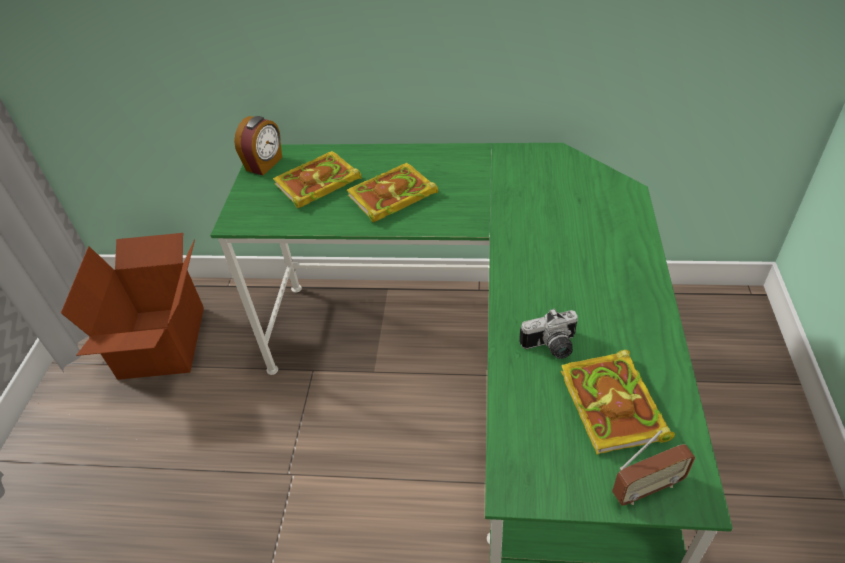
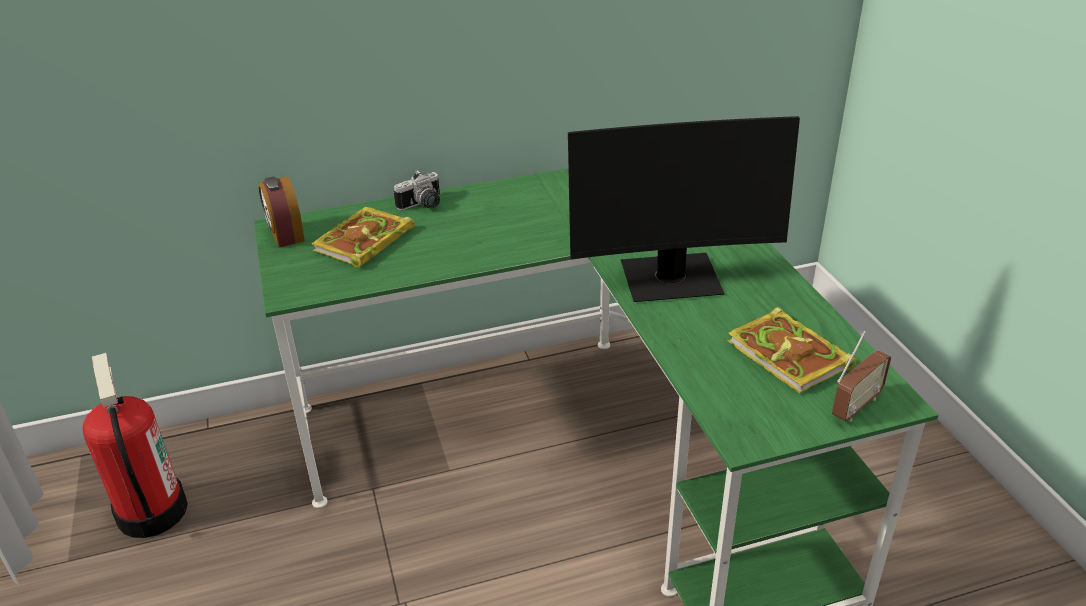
camera: 25 degrees left, 10 degrees down
cardboard box [61,233,204,380] -> fire extinguisher [83,353,188,538]
alarm clock [234,116,282,176] -> alarm clock turned 150 degrees clockwise [259,176,305,248]
book [347,163,438,222] -> none
camera [519,309,578,359] -> camera moved to [394,170,440,211]
none -> monitor [568,116,800,302]

